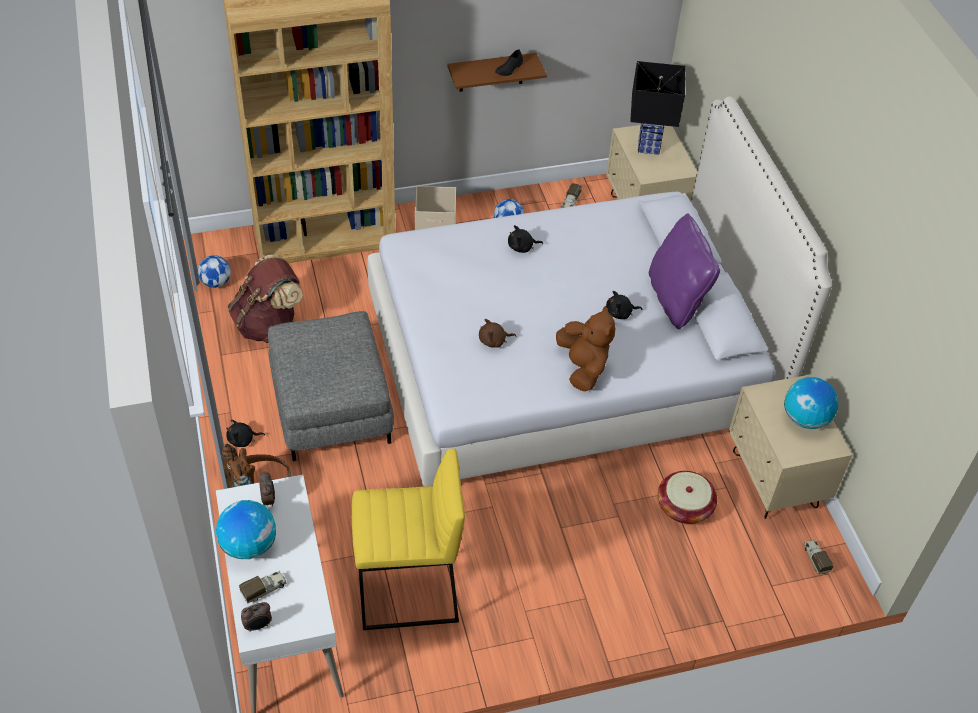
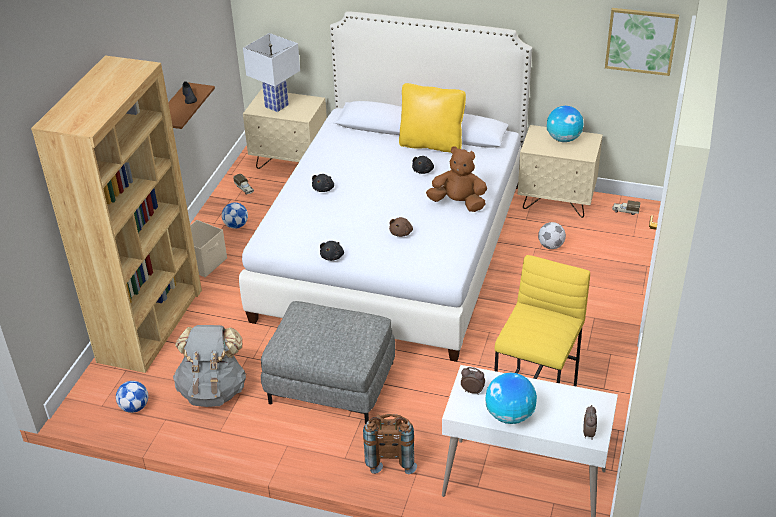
camera: 55 degrees left, 10 degrees down
black plush toy [226,420,265,447] -> black plush toy moved to [320,241,344,261]
brown backpack [228,254,303,343] -> grey backpack [173,325,247,407]
toy truck [239,571,286,603] -> none
black table lamp [630,61,685,155] -> white table lamp [243,33,300,112]
purple pillow [649,214,720,329] -> yellow pillow [399,83,466,153]
basket [658,471,718,524] -> football [538,222,566,249]
none -> picture [605,8,679,76]

